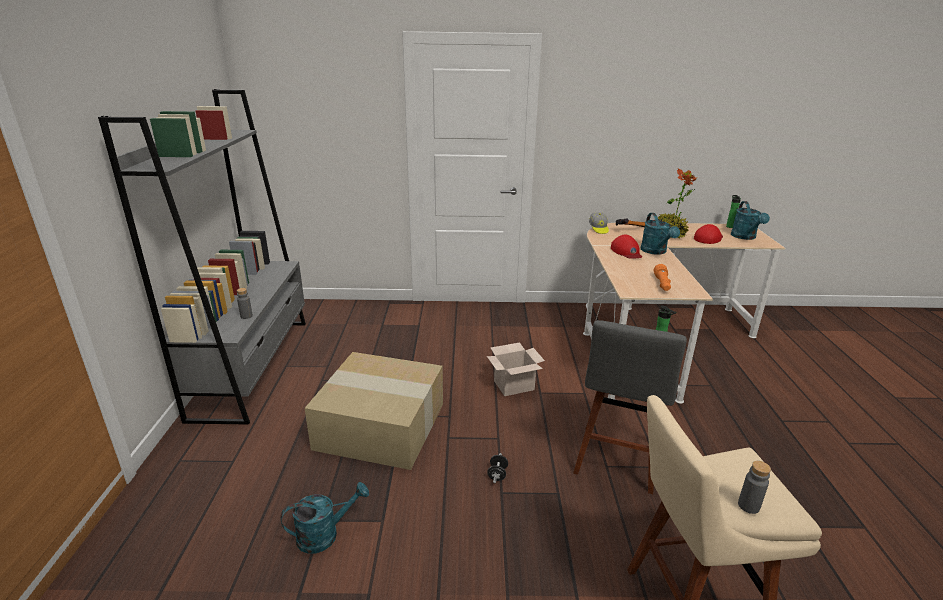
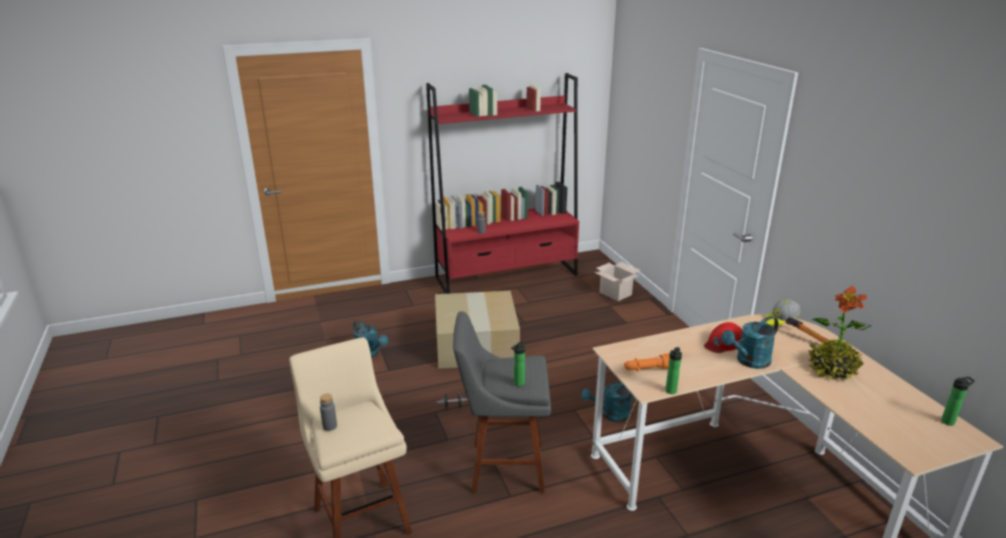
camera: 70 degrees right, 0 degrees up
grey bookcase [98,89,306,425] -> red bookcase [426,73,579,294]
cardboard box [487,342,545,396] -> cardboard box moved to [594,262,640,301]
red cap [694,224,723,244] -> none
turquoise watering can [731,201,770,240] -> turquoise watering can moved to [581,383,635,422]
none -> bottle [665,347,682,394]

